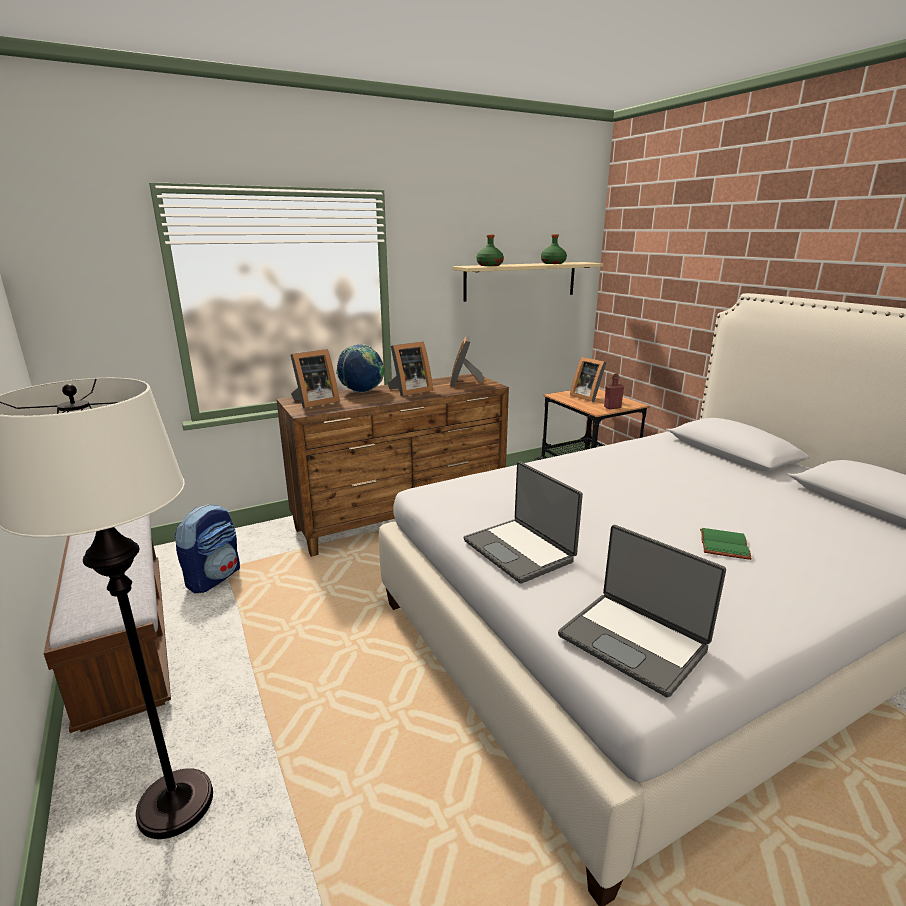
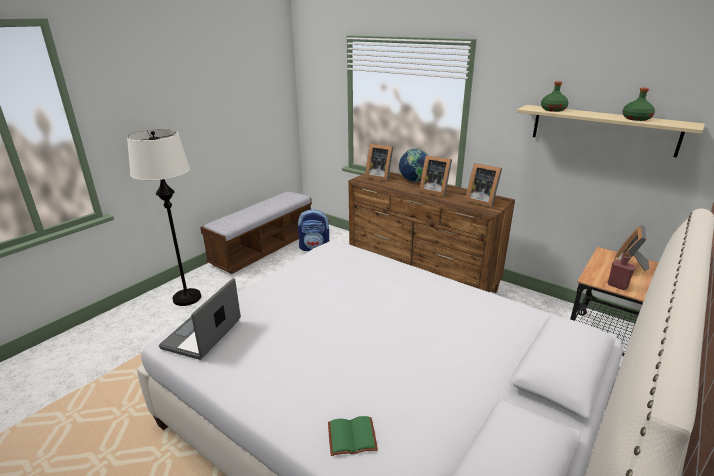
camera: 65 degrees right, 5 degrees up
picture frame [450,335,484,387] -> picture frame turned 120 degrees counterclockwise [465,163,502,207]
laptop [463,462,583,584] -> none
green book [700,528,752,560] -> green book moved to [328,416,378,456]

